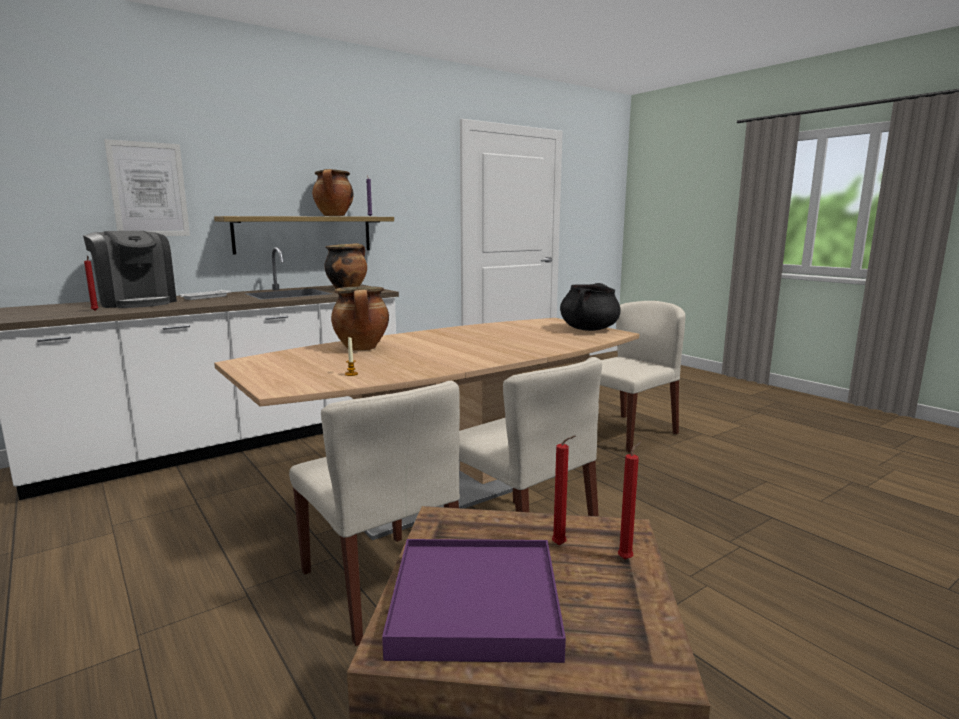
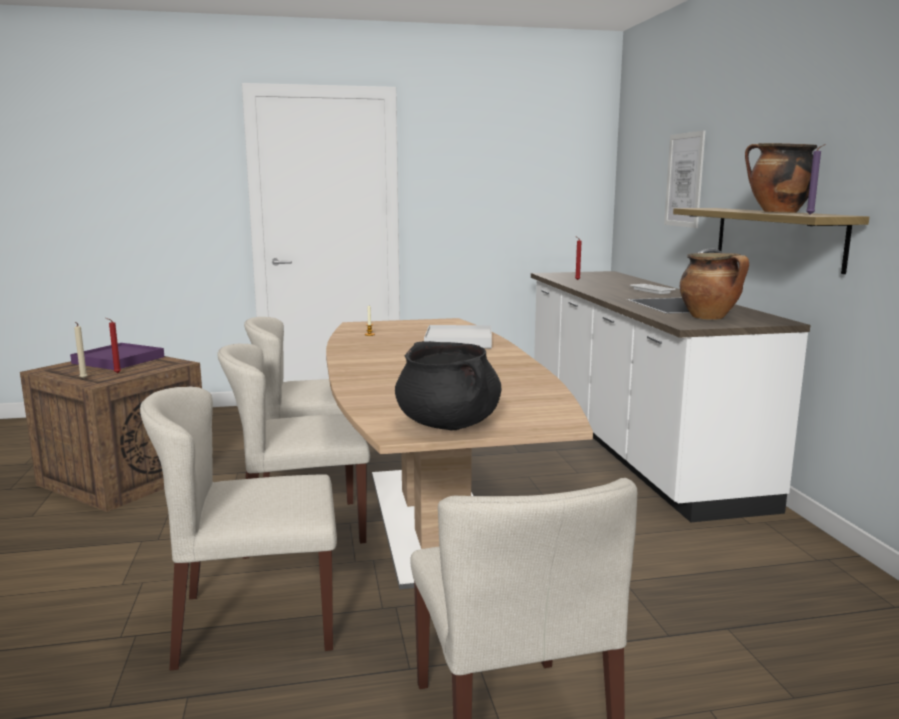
camera: 115 degrees right, 0 degrees up
coffee machine [83,231,177,308] -> none
cooking pot [331,286,389,351] -> white tray [424,325,492,348]
red candle [618,441,641,560] -> beige candle [74,322,87,379]
none -> beige chair [140,386,337,671]

